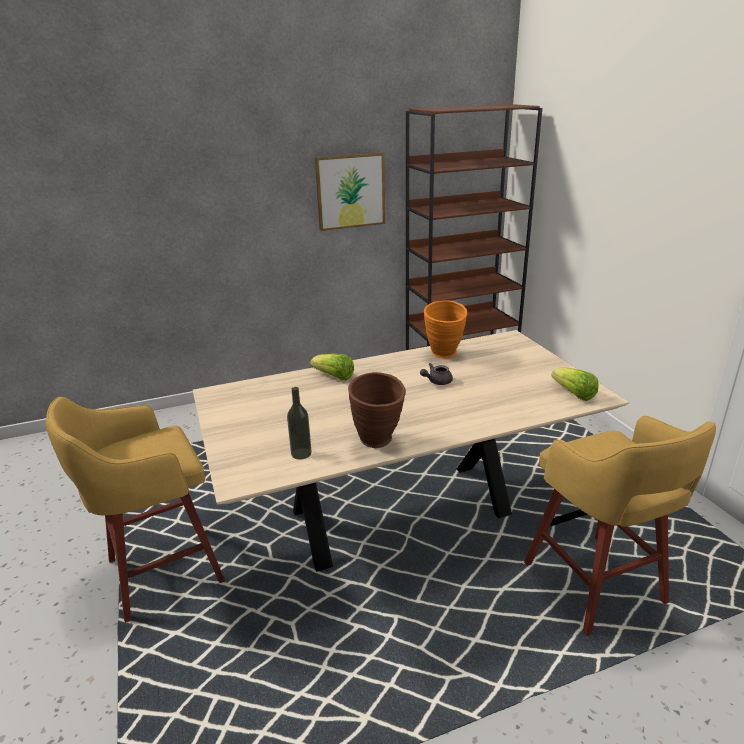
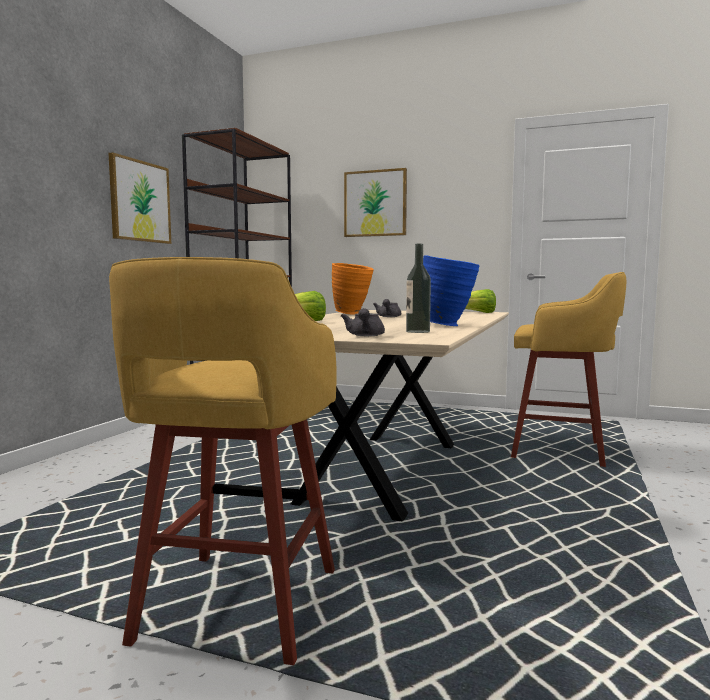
camera: 50 degrees left, 20 degrees down
brown vase [348,372,406,448] -> blue vase [423,255,480,326]
none -> grey teapot [341,308,385,336]
none -> picture [344,168,407,237]

